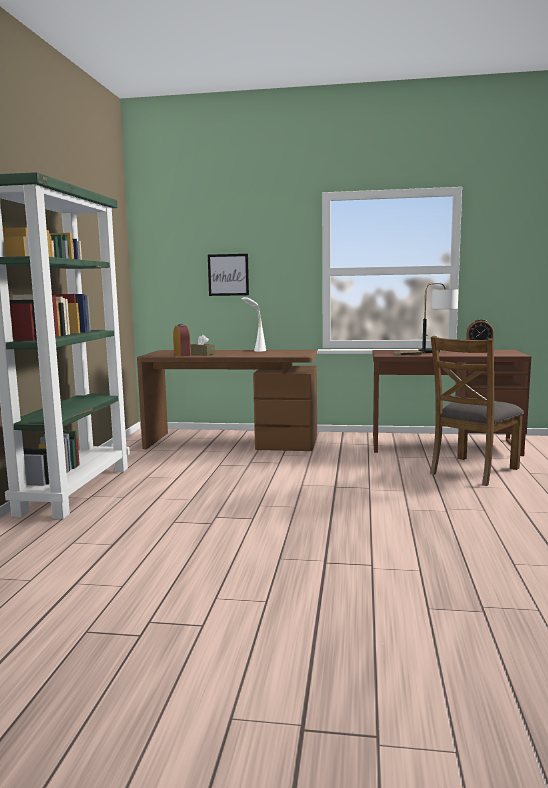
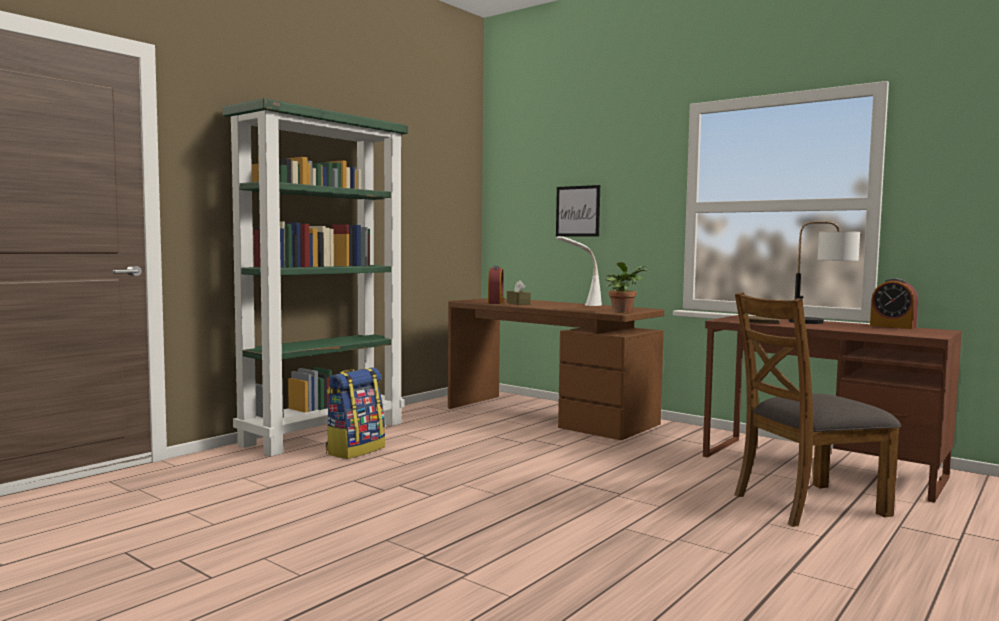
camera: 30 degrees right, 5 degrees down
none -> backpack [326,367,385,459]
none -> potted plant [605,262,647,313]

